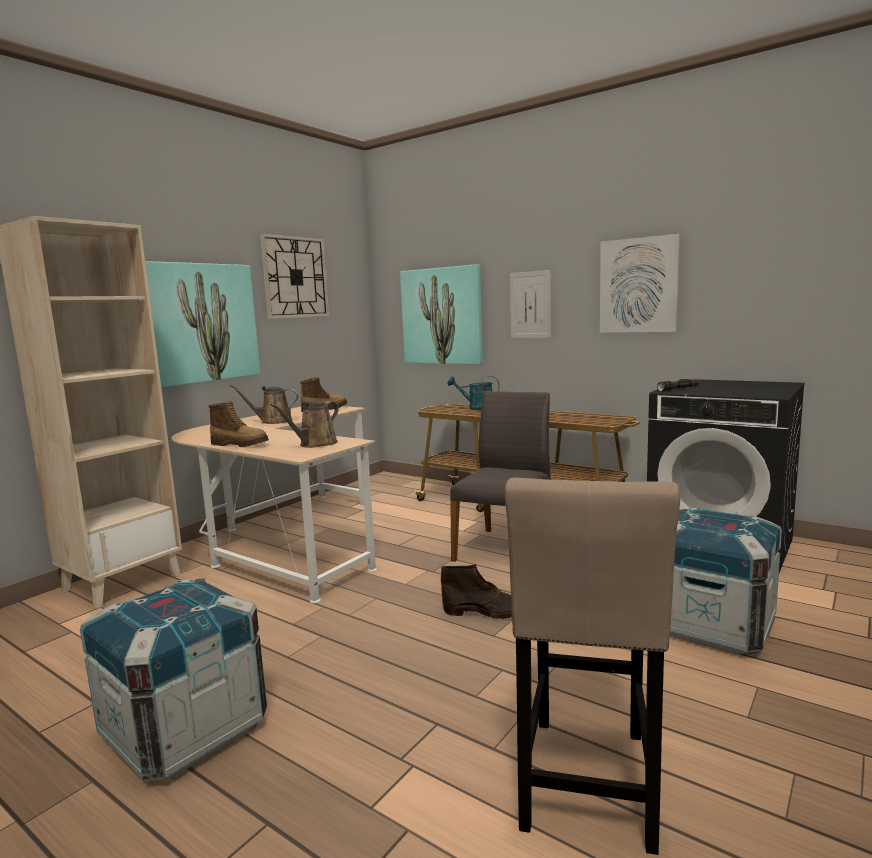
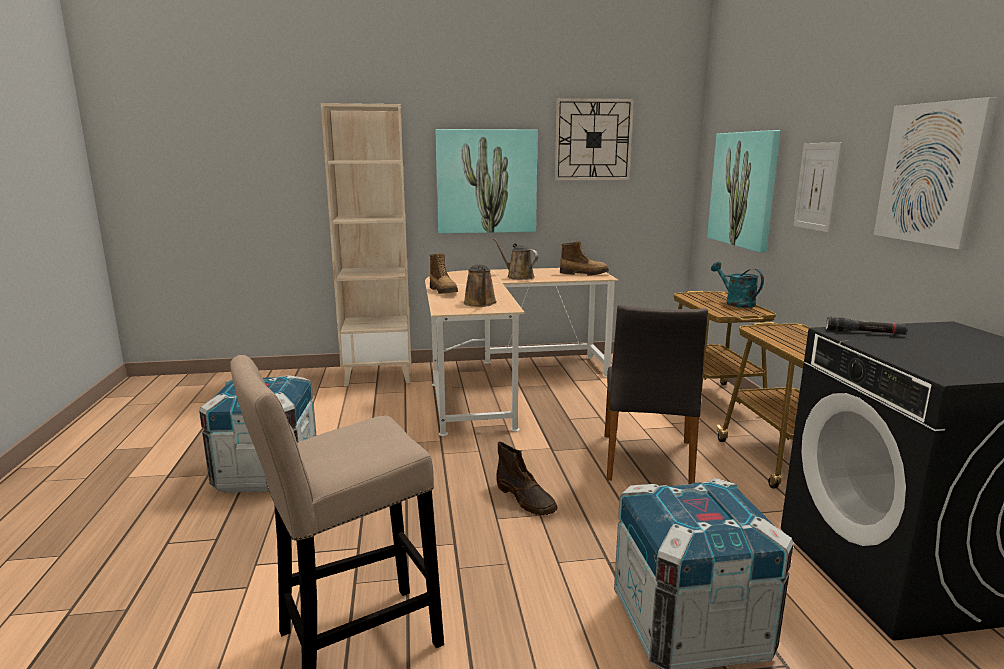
camera: 45 degrees right, 5 degrees up
brown watering can [270,401,339,448] -> brown watering can turned 90 degrees counterclockwise [463,264,497,307]
grey chair [450,391,551,562] -> grey chair turned 120 degrees clockwise [604,305,708,484]

